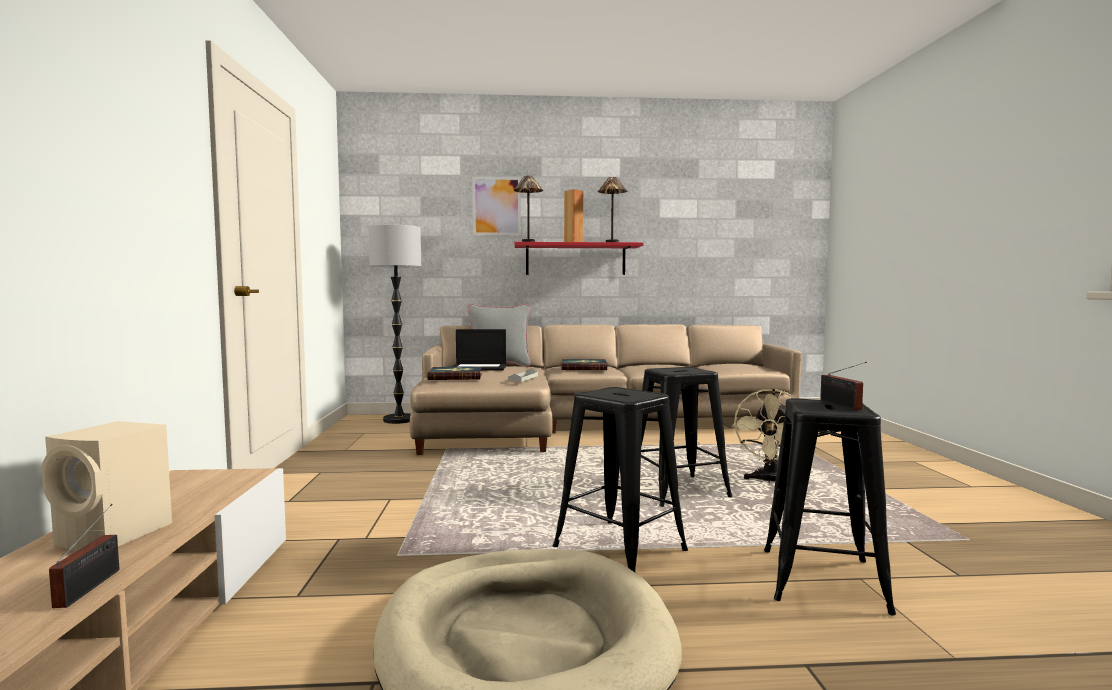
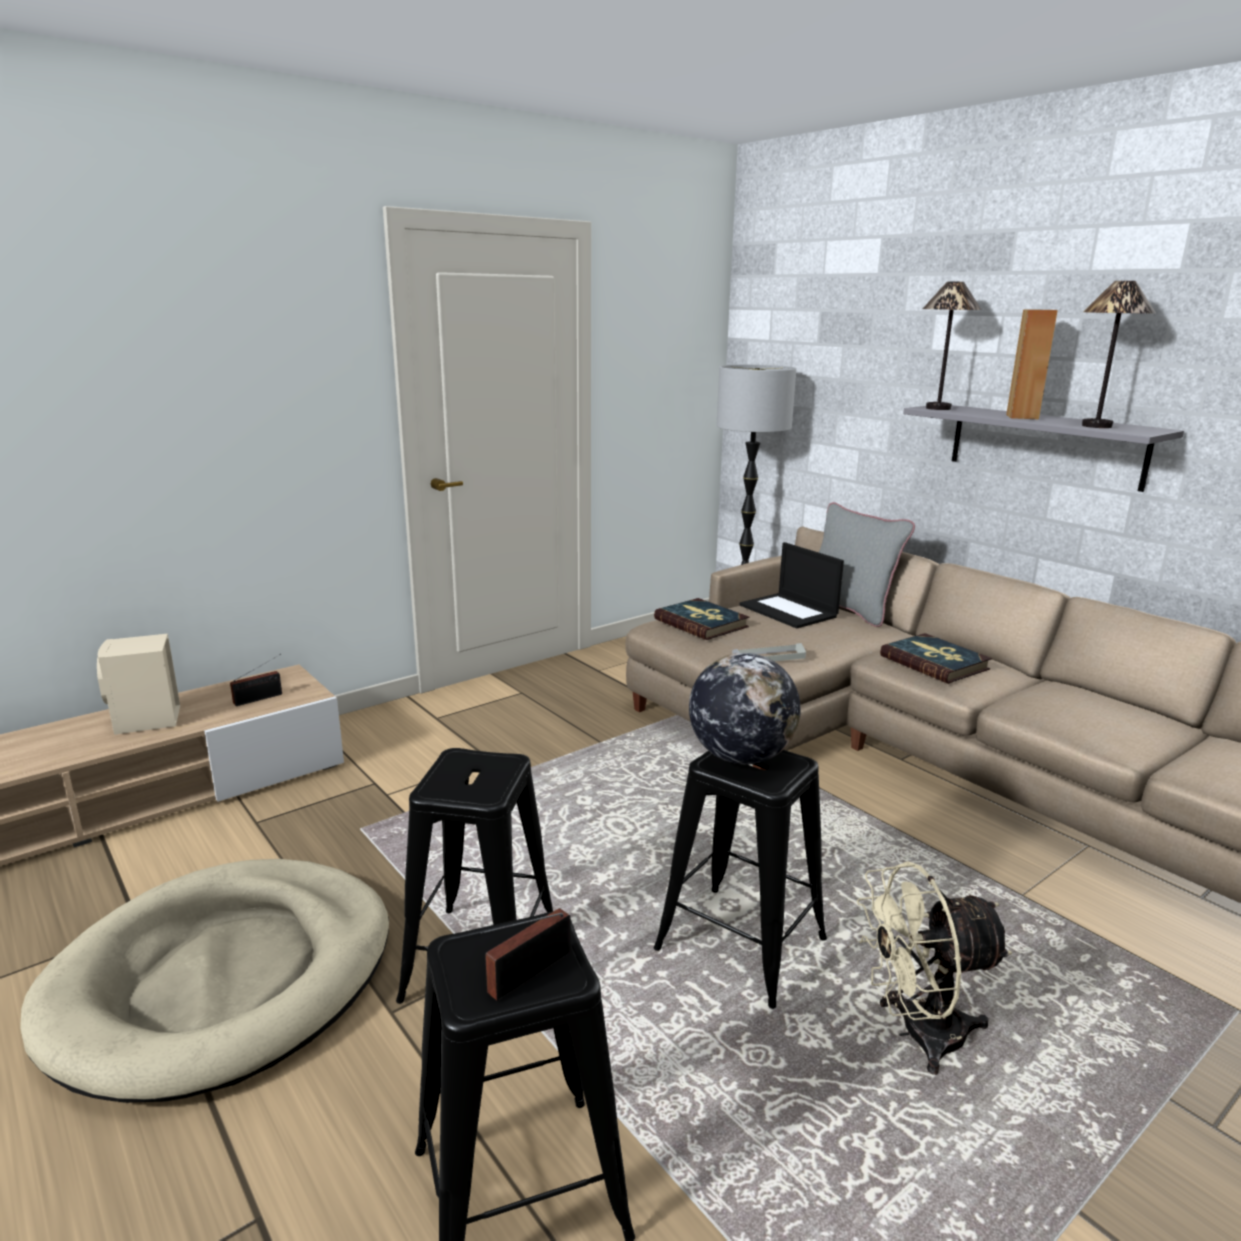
camera: 55 degrees right, 15 degrees up
radio [49,504,119,608] -> radio moved to [230,654,282,706]
picture [472,177,521,236] -> none
red shelf [515,242,643,275] -> grey shelf [903,405,1184,492]
none -> globe [689,653,801,764]

